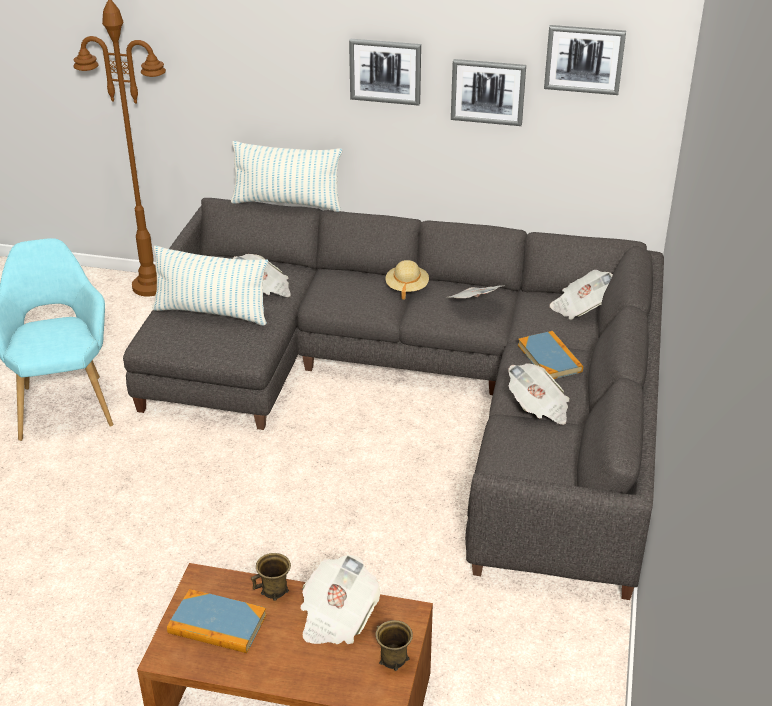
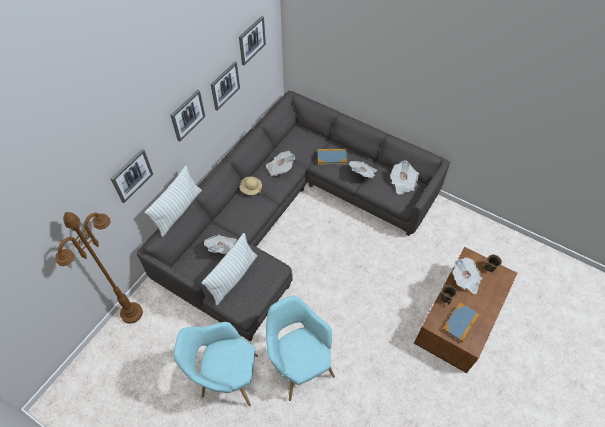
camera: 70 degrees left, 20 degrees up
newspaper [550,270,613,319] -> newspaper moved to [390,161,419,194]
none -> picture [110,149,153,203]
none -> turquoise armchair [266,296,335,401]

